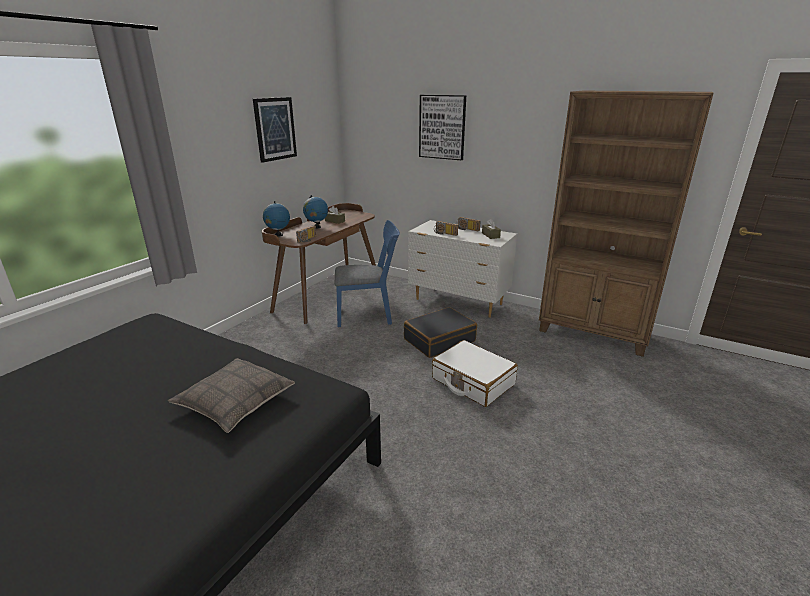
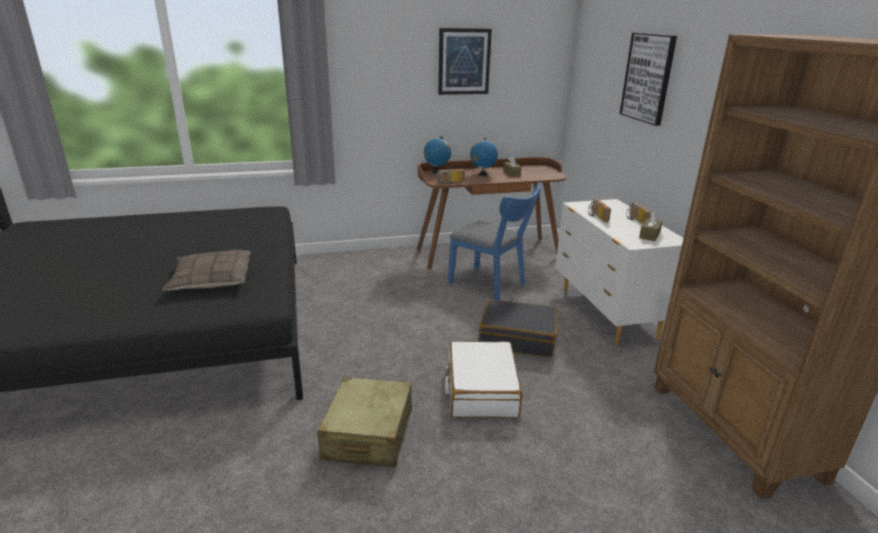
camera: 45 degrees right, 0 degrees up
none -> beige suitcase [317,377,412,467]

